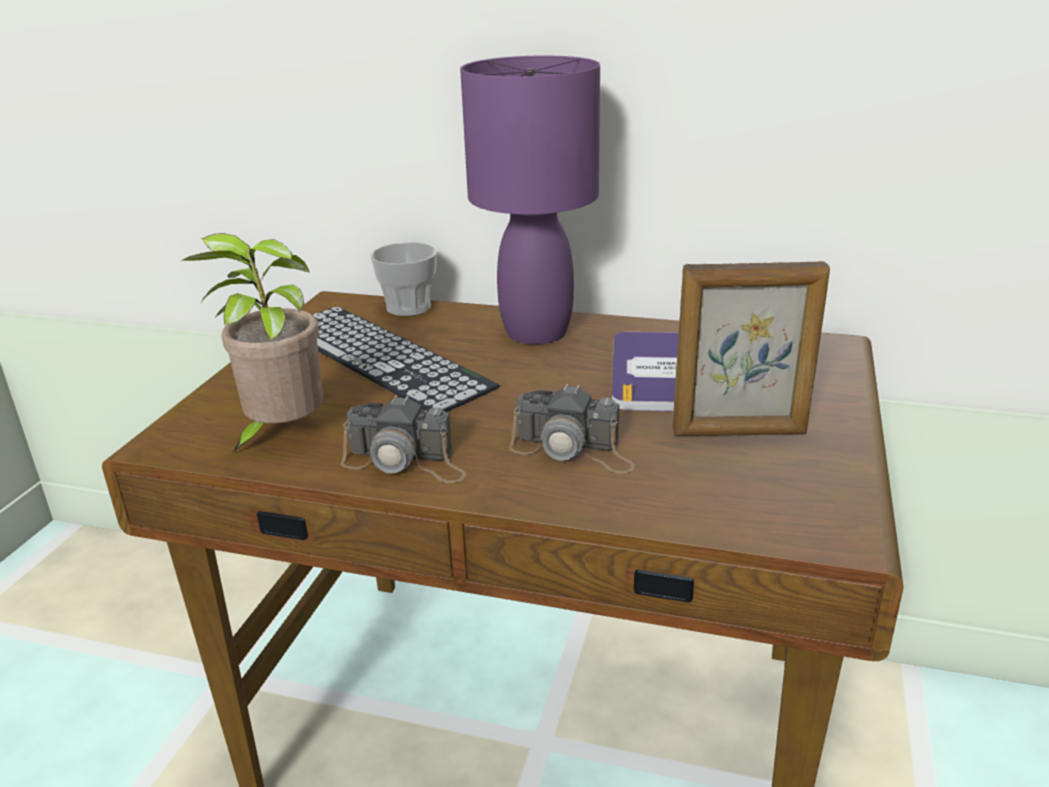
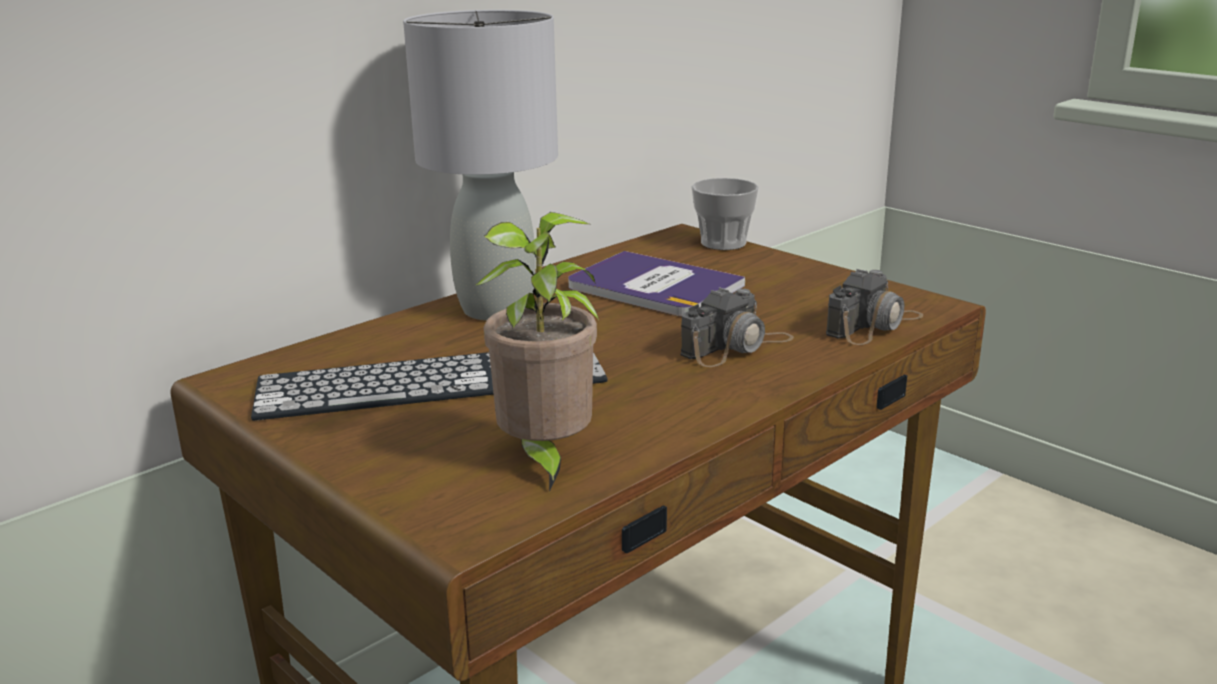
camera: 60 degrees left, 5 degrees down
camera [341,395,466,483] -> camera moved to [826,269,923,345]
cup [370,242,437,316] -> cup moved to [691,178,759,250]
purple table lamp [460,56,600,344] -> grey table lamp [403,10,558,321]
picture frame [673,261,830,436] -> none

